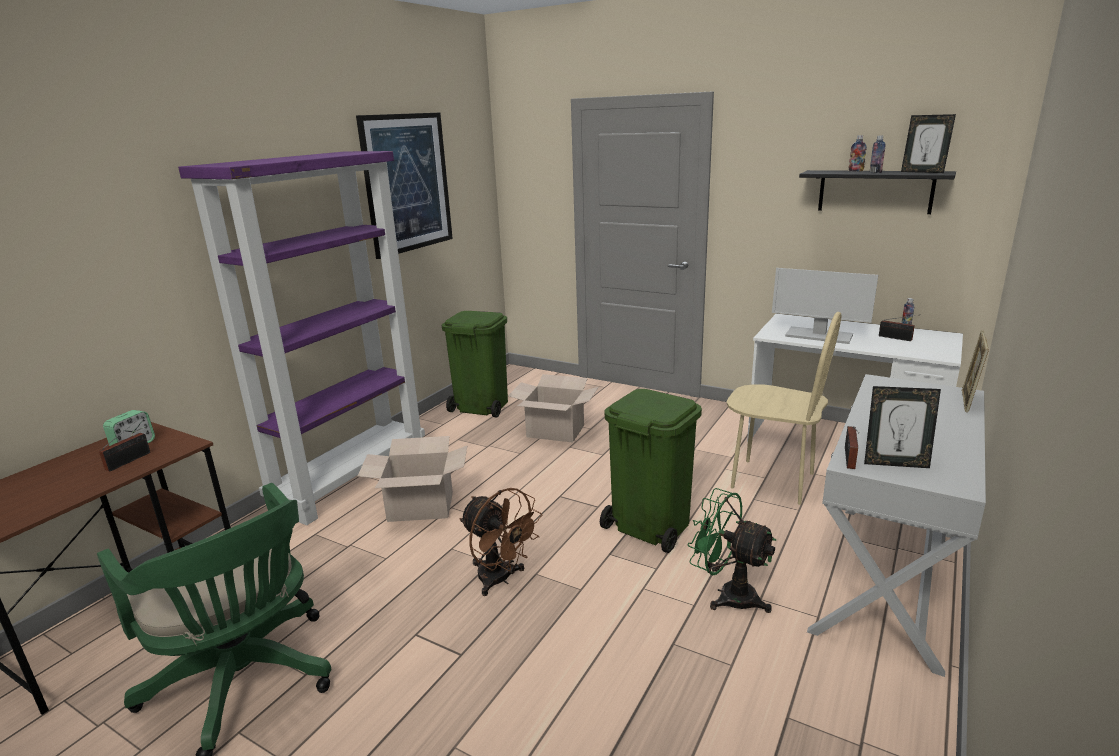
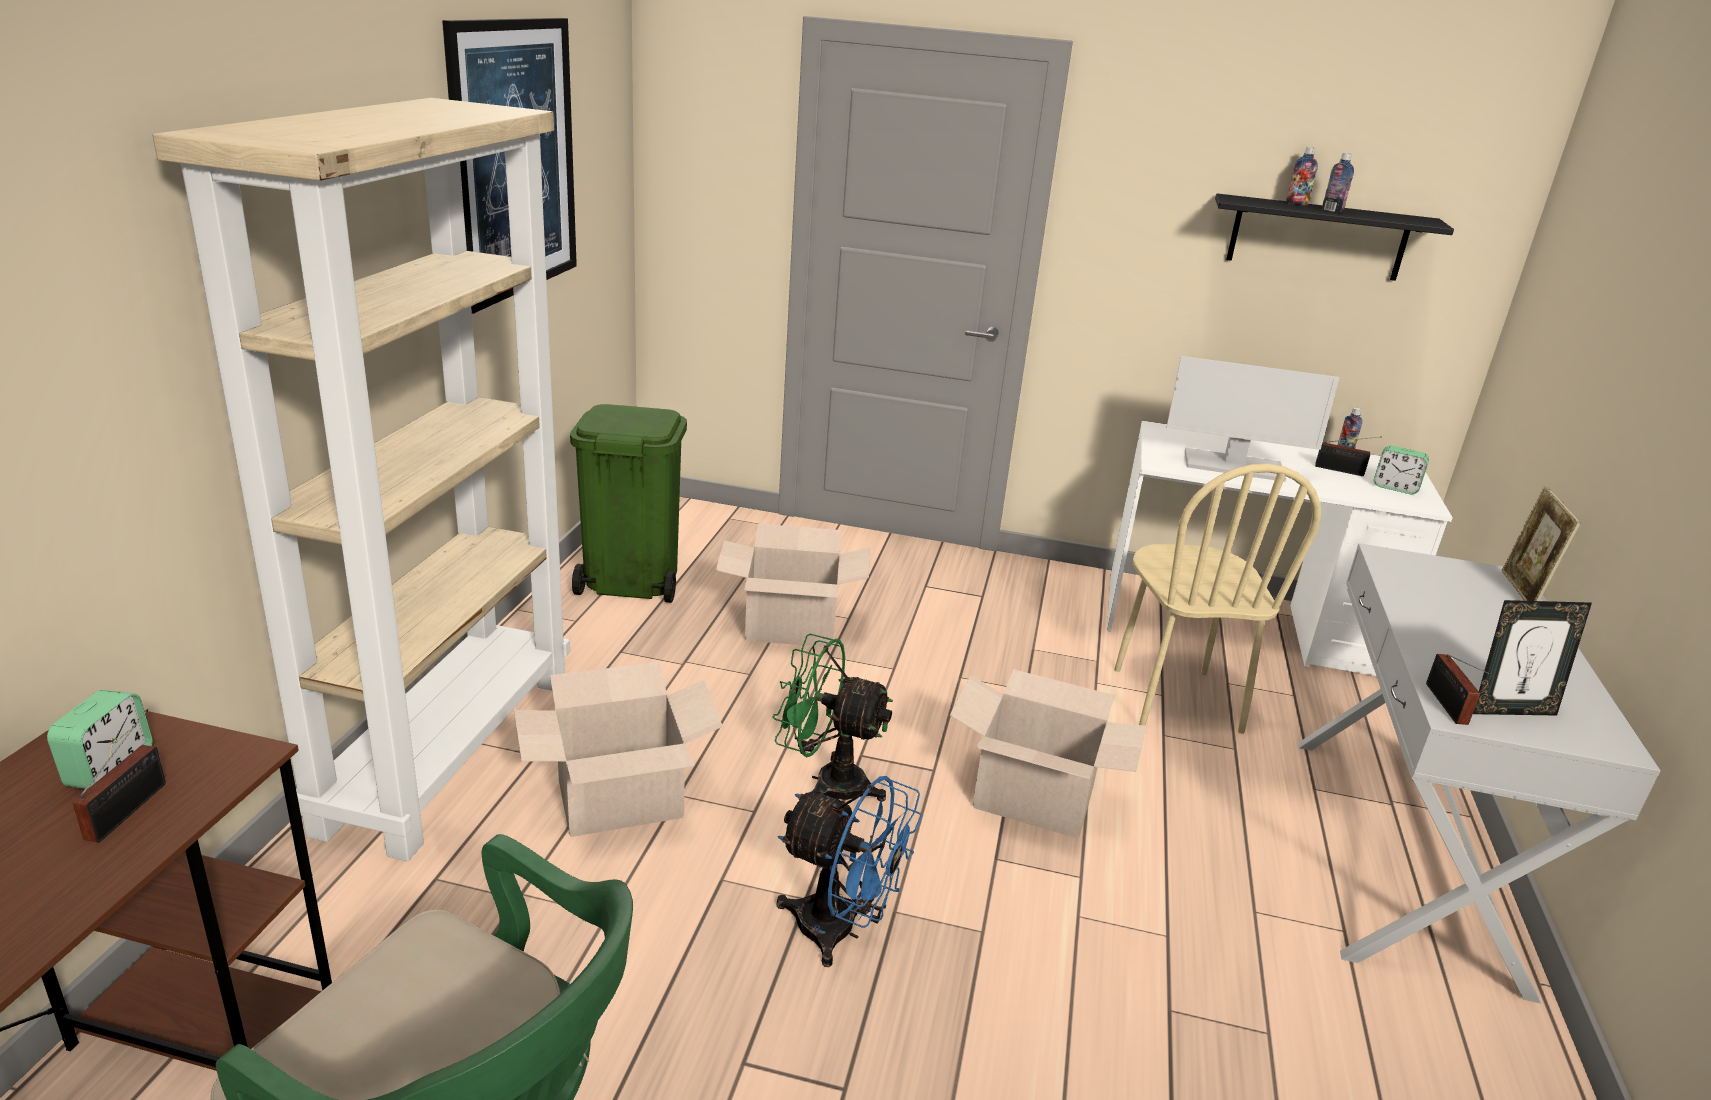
camera: 20 degrees left, 5 degrees up
purple bookcase [178,151,425,525] -> beige bookcase [153,98,570,861]
brown fan [460,488,542,596] -> blue fan [777,776,922,967]
green trash can [600,389,702,553] -> cardboard box [949,669,1147,839]
green fan [687,488,776,613] -> green fan moved to [773,634,893,802]
beige chair [727,312,841,505] -> beige chair turned 75 degrees clockwise [1114,464,1321,734]
picture frame [901,114,956,173] -> none
none -> alarm clock [1374,445,1429,494]

